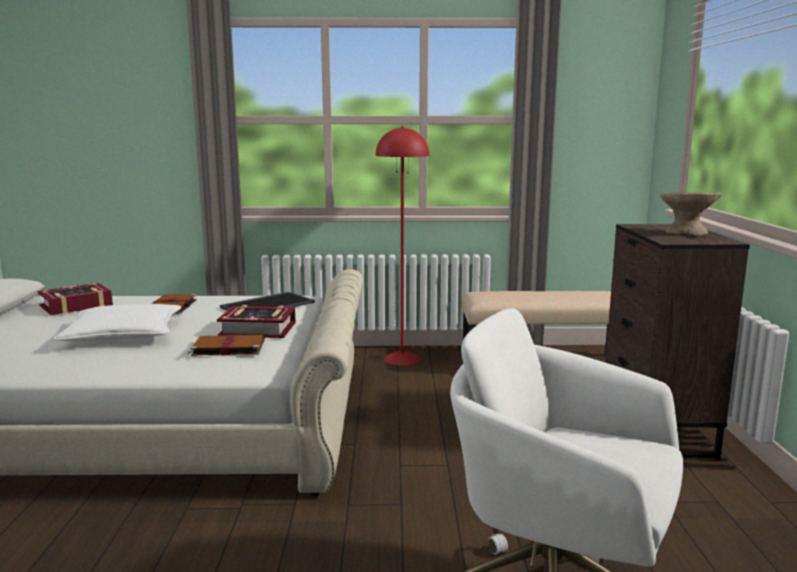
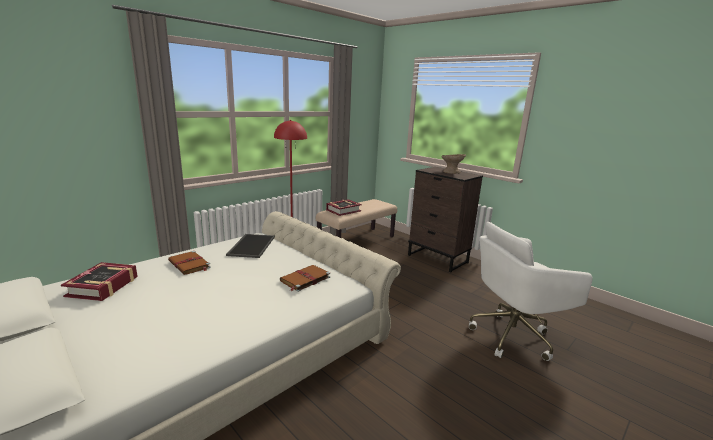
camera: 45 degrees left, 5 degrees up
white pillow [53,304,181,341] -> none
book [217,305,296,338] -> book moved to [326,199,362,216]

